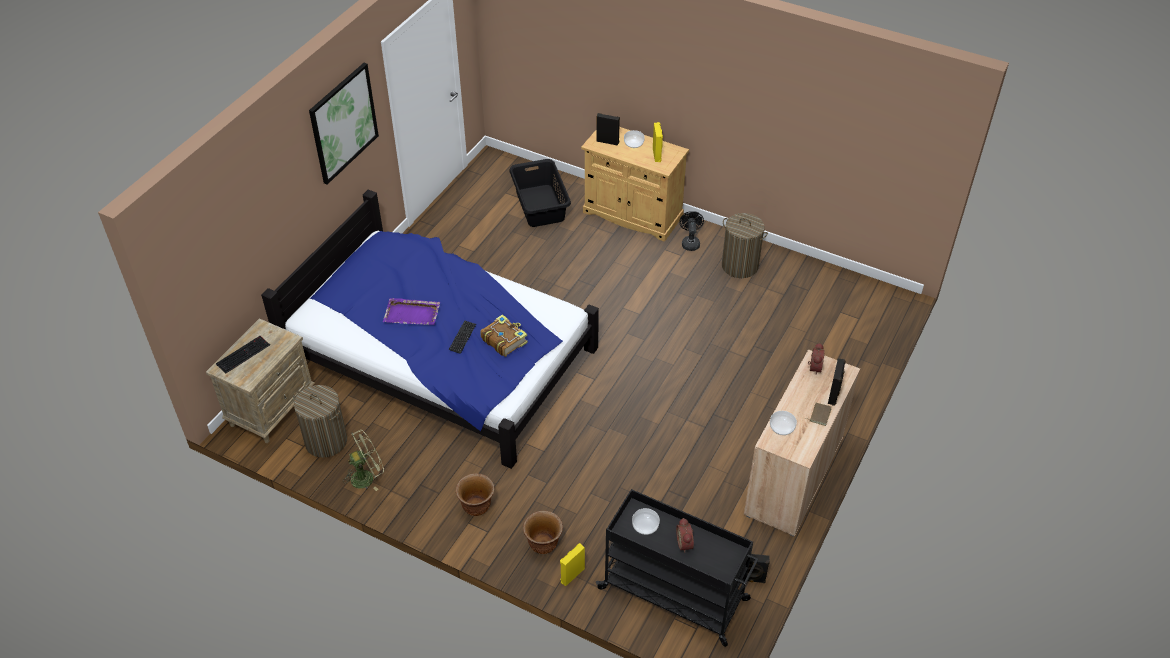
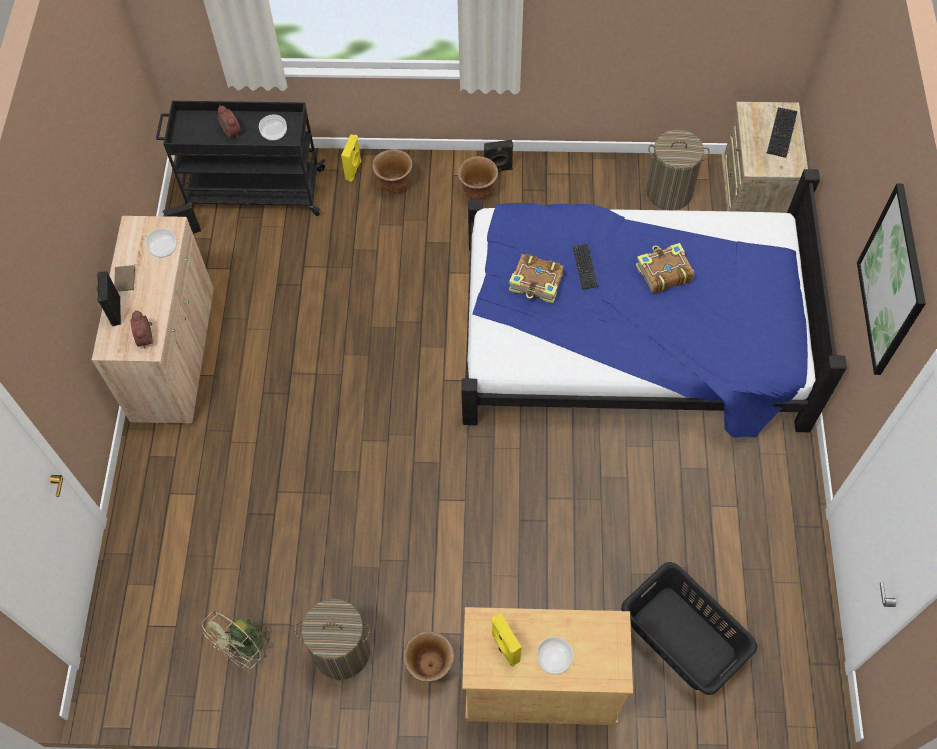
camera: 155 degrees right, 15 degrees up
green fan [343,430,384,491] -> green fan moved to [202,611,274,669]
purple tray [383,298,440,325] -> book [636,243,694,293]
black speaker [596,113,620,146] -> black speaker moved to [484,140,513,172]
black fan [679,211,704,251] -> brown planter [403,631,454,682]

